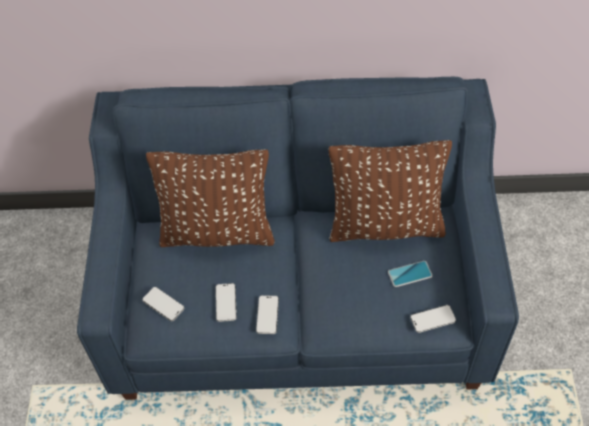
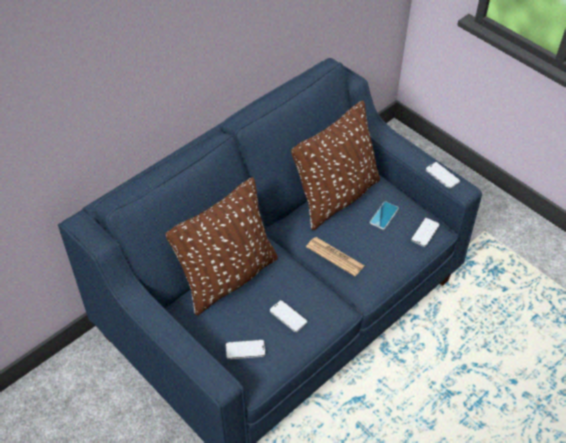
camera: 45 degrees left, 5 degrees down
phone [256,295,279,334] -> phone moved to [426,162,460,189]
none -> newspaper [306,237,364,276]

